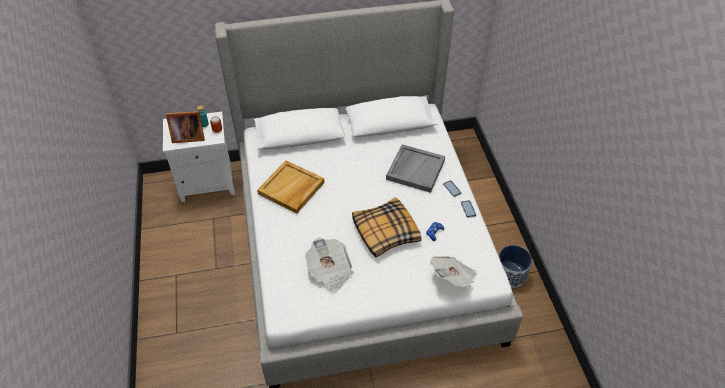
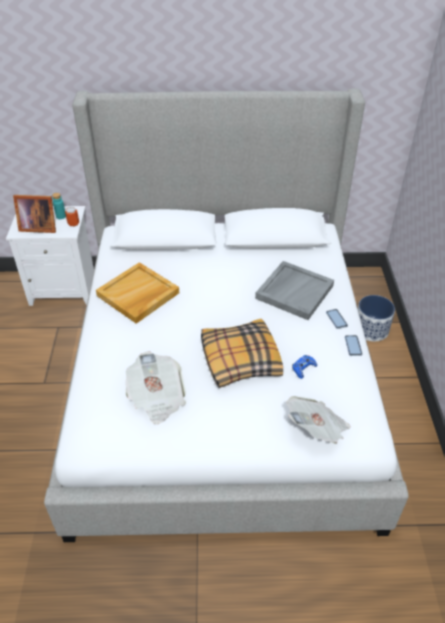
camera: 10 degrees right, 5 degrees down
planter [499,245,532,288] -> planter moved to [358,295,395,341]

